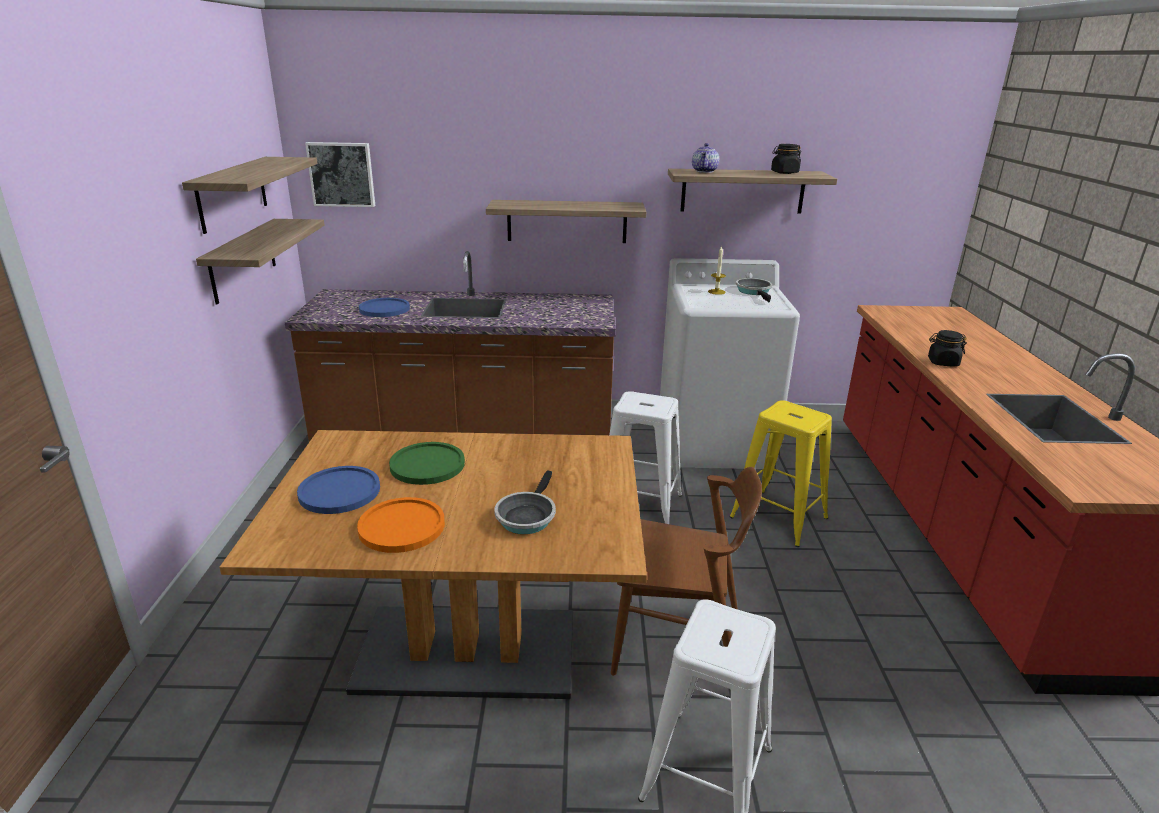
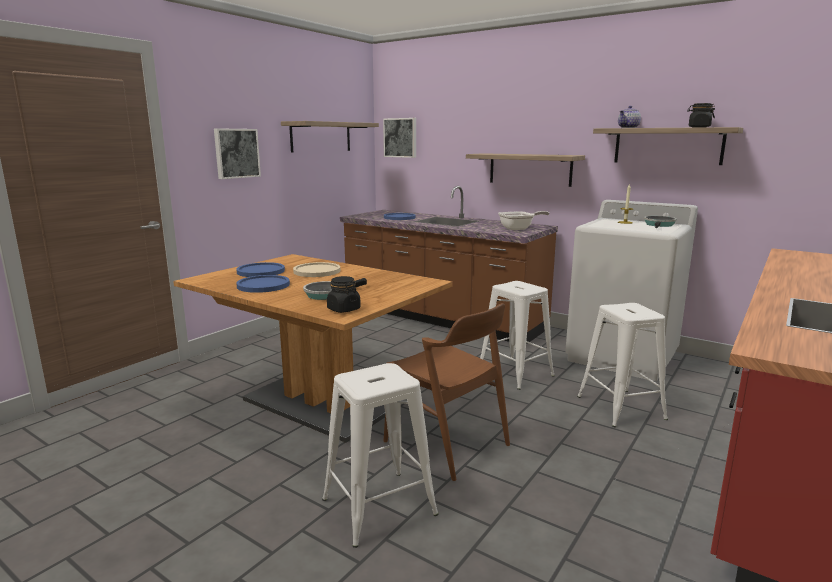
camera: 35 degrees right, 10 degrees down
shelf [196,219,325,304] -> none
orange plate [357,497,445,553] -> blue plate [236,275,290,293]
green plate [389,442,465,485] -> beige plate [293,262,340,277]
yellow stool [729,400,832,547] -> white stool [577,303,668,428]
black jar [928,330,967,366] -> black jar moved to [327,276,361,313]
none -> picture [214,128,261,179]
none -> frying pan [498,211,549,230]

